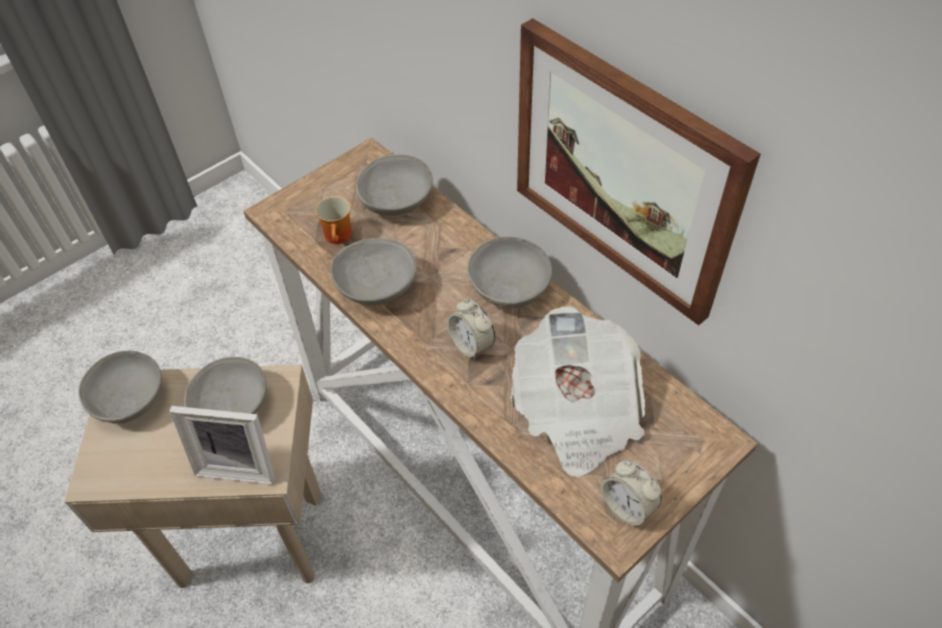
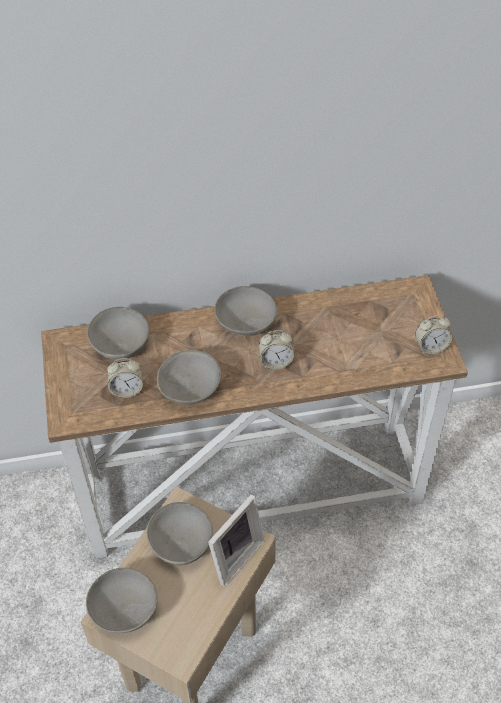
camera: 60 degrees left, 0 degrees up
mug [315,196,352,244] -> alarm clock [107,358,143,398]
newspaper [510,306,645,477] -> none
picture [517,18,761,325] -> none

